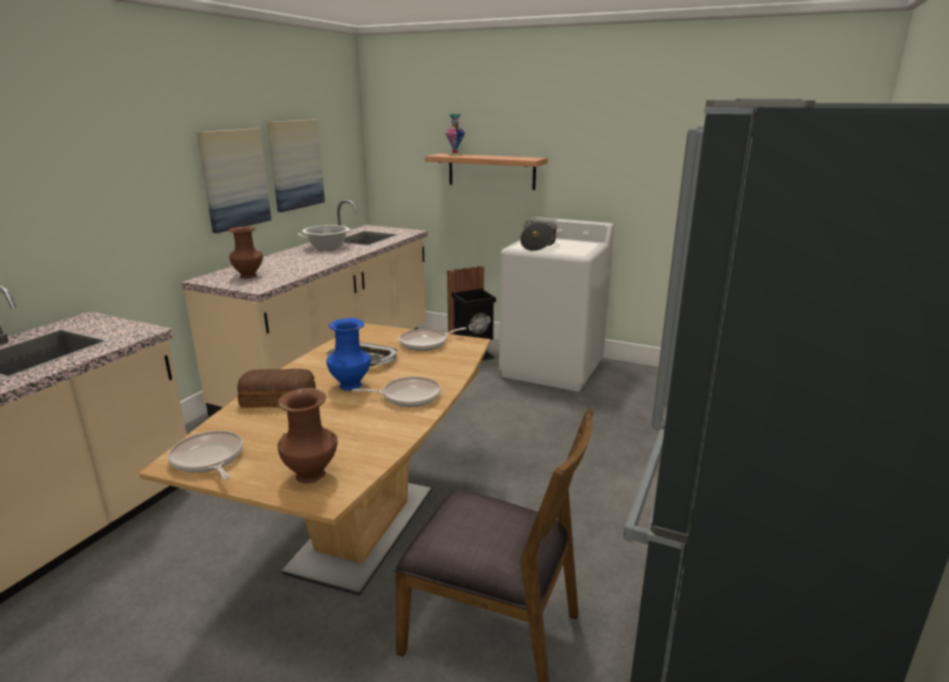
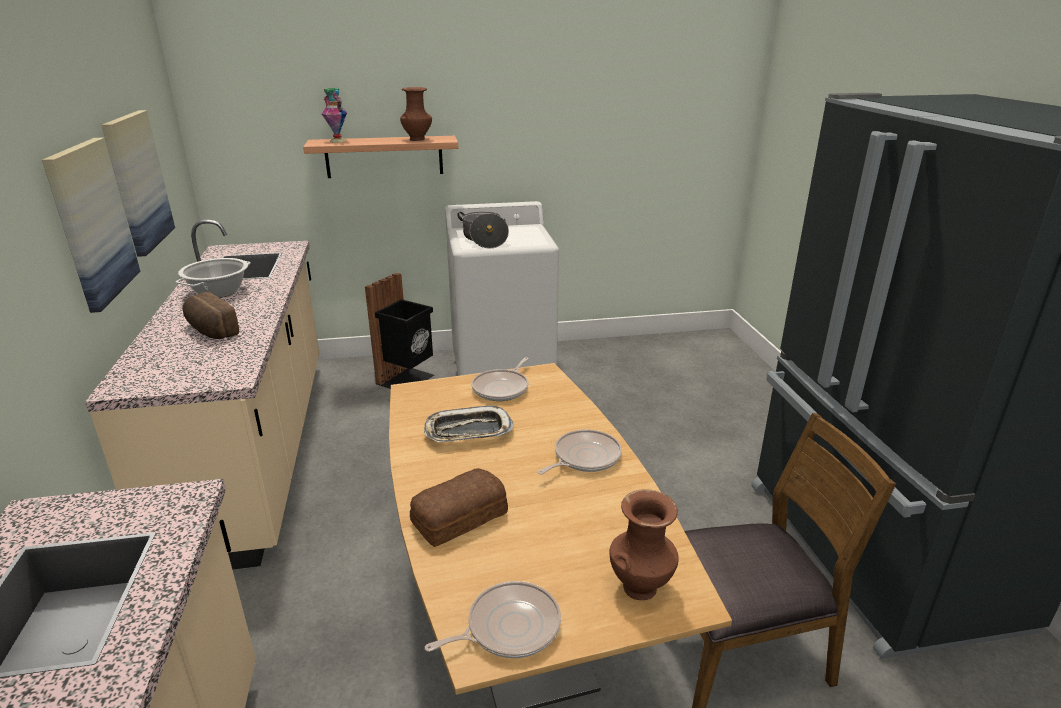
camera: 35 degrees left, 5 degrees up
frying pan [168,431,243,480] -> frying pan turned 135 degrees clockwise [425,581,561,658]
brown vase [229,226,263,278] -> brown vase moved to [400,87,432,141]
blue vase [326,318,371,391] -> none
none -> bread [182,292,239,339]

